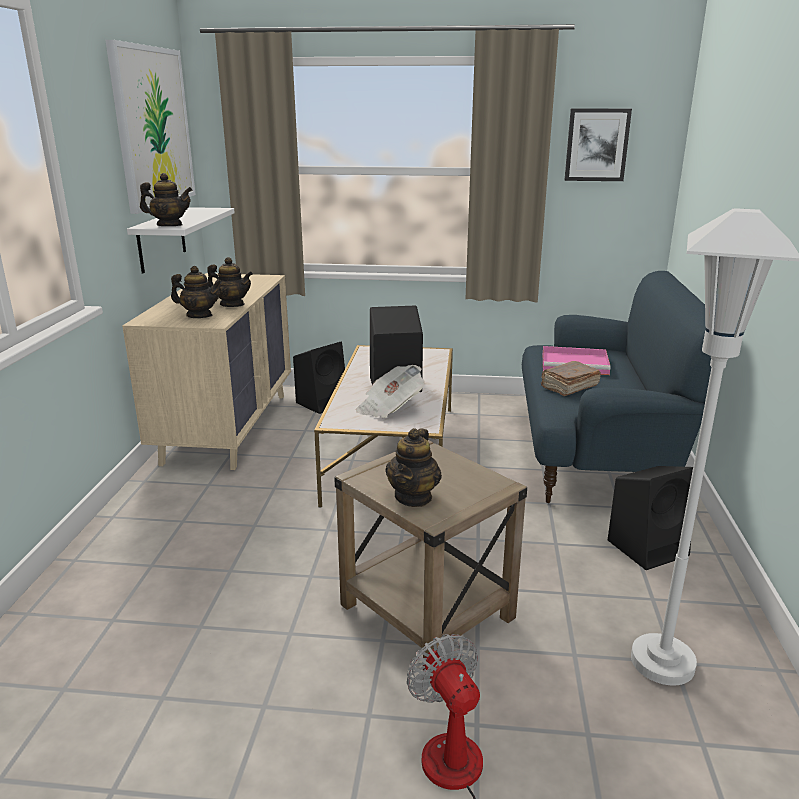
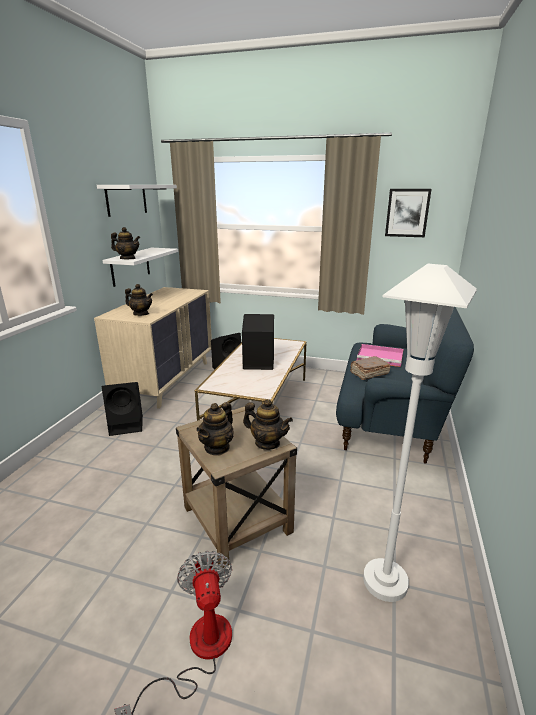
camera: 10 degrees right, 0 degrees up
picture [105,40,196,214] -> white shelf [97,185,177,217]
teapot [207,257,253,307] -> teapot moved to [243,399,293,450]
newspaper [356,365,425,418] -> none
black speaker [608,466,693,570] -> black speaker moved to [102,382,143,436]

